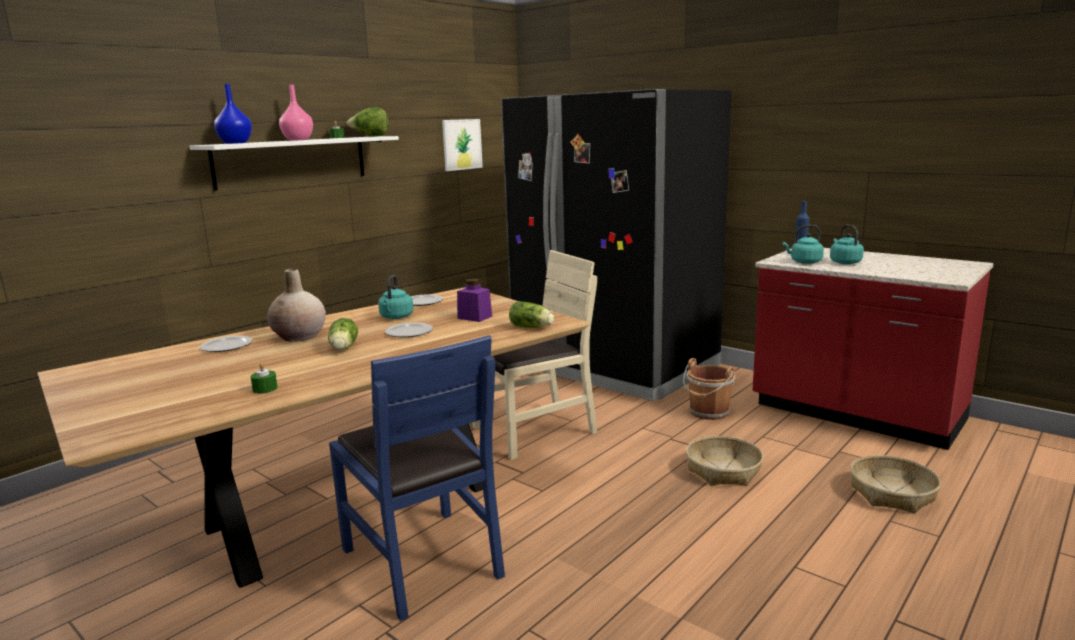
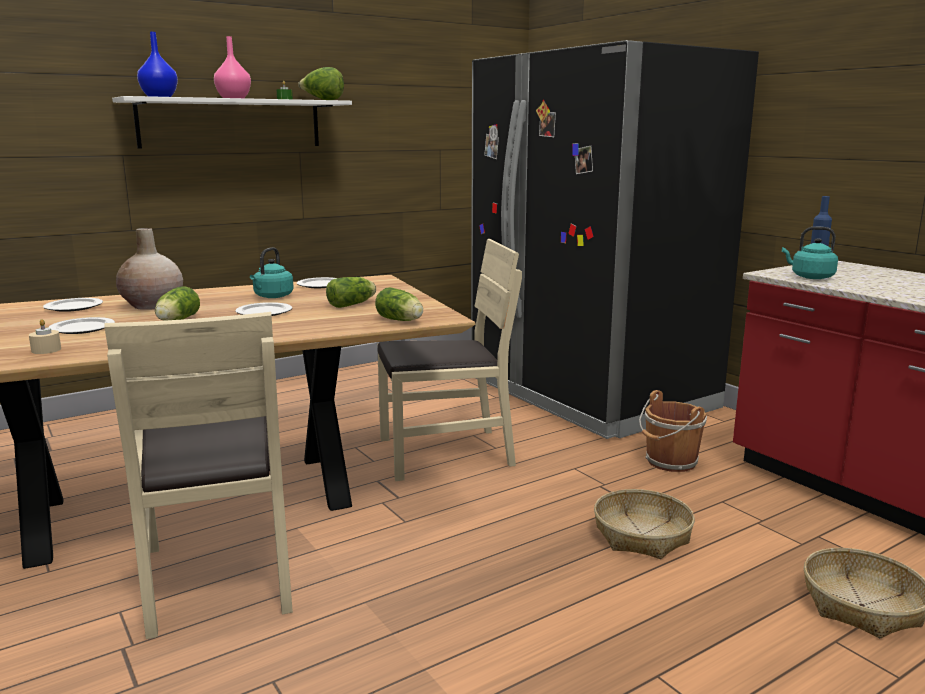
camera: 15 degrees right, 0 degrees up
green candle [250,362,278,394] -> beige candle [29,319,61,354]
blue chair [329,335,505,621] -> beige chair [104,312,293,639]
picture [442,119,483,171] -> none
purple jar [457,279,492,322] -> lettuce [326,277,376,308]
turquoise kettle [830,225,864,264] -> none
none -> plate [48,317,115,334]

